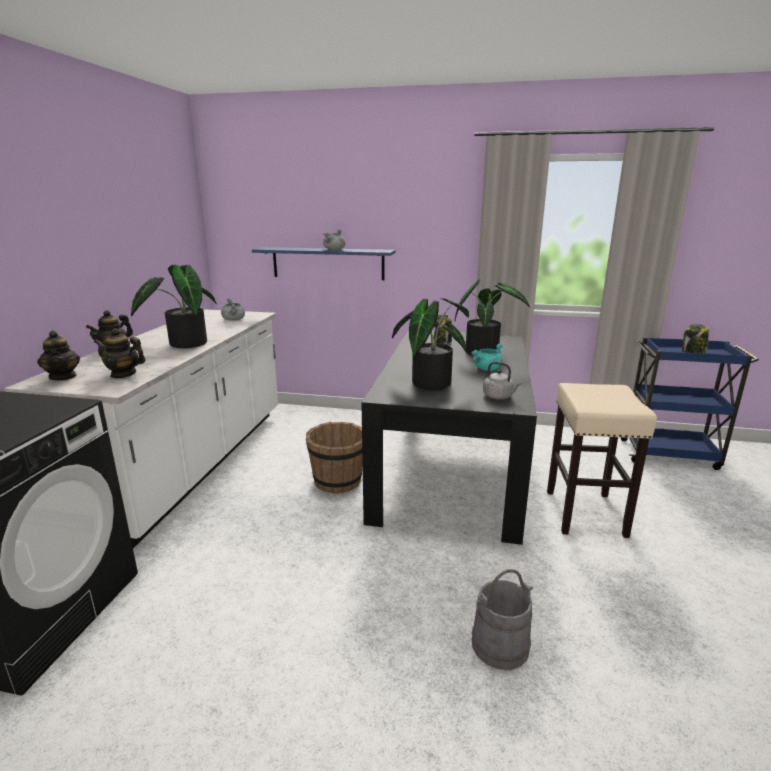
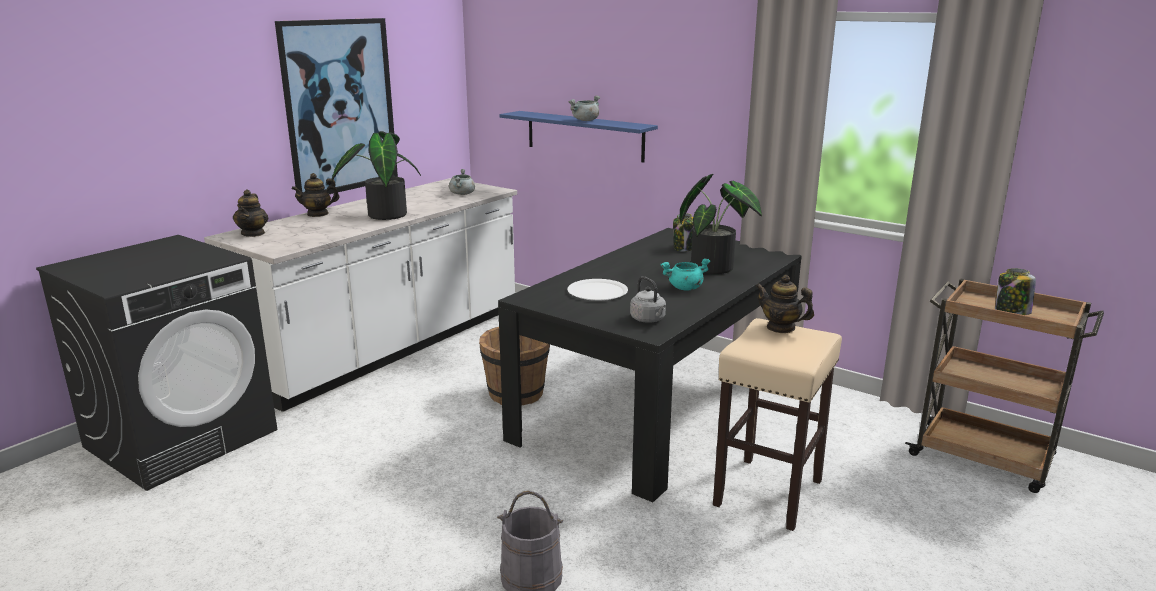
camera: 25 degrees right, 0 degrees up
teapot [94,328,146,378] -> teapot moved to [755,275,814,333]
potted plant [392,298,469,390] -> white plate [567,279,628,301]
blue cart [621,337,759,470] -> brown cart [905,279,1104,493]
none -> picture [275,18,398,194]

